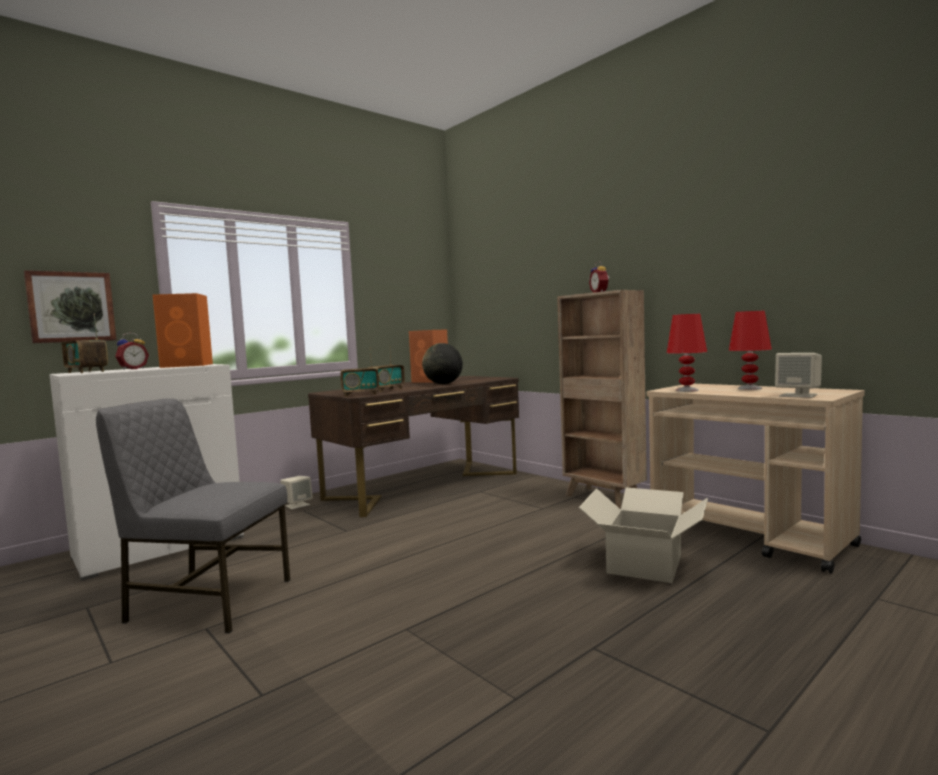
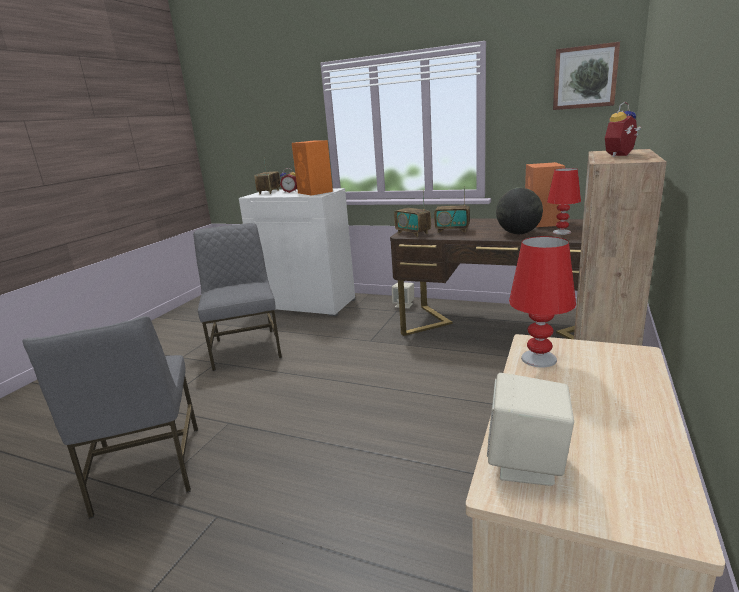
camera: 65 degrees right, 15 degrees up
picture [24,270,116,343] -> picture moved to [553,42,620,110]
cardboard box [578,487,708,583] -> none
red table lamp [729,311,772,390] -> red table lamp moved to [547,168,581,235]
none -> grey chair [22,316,198,519]

